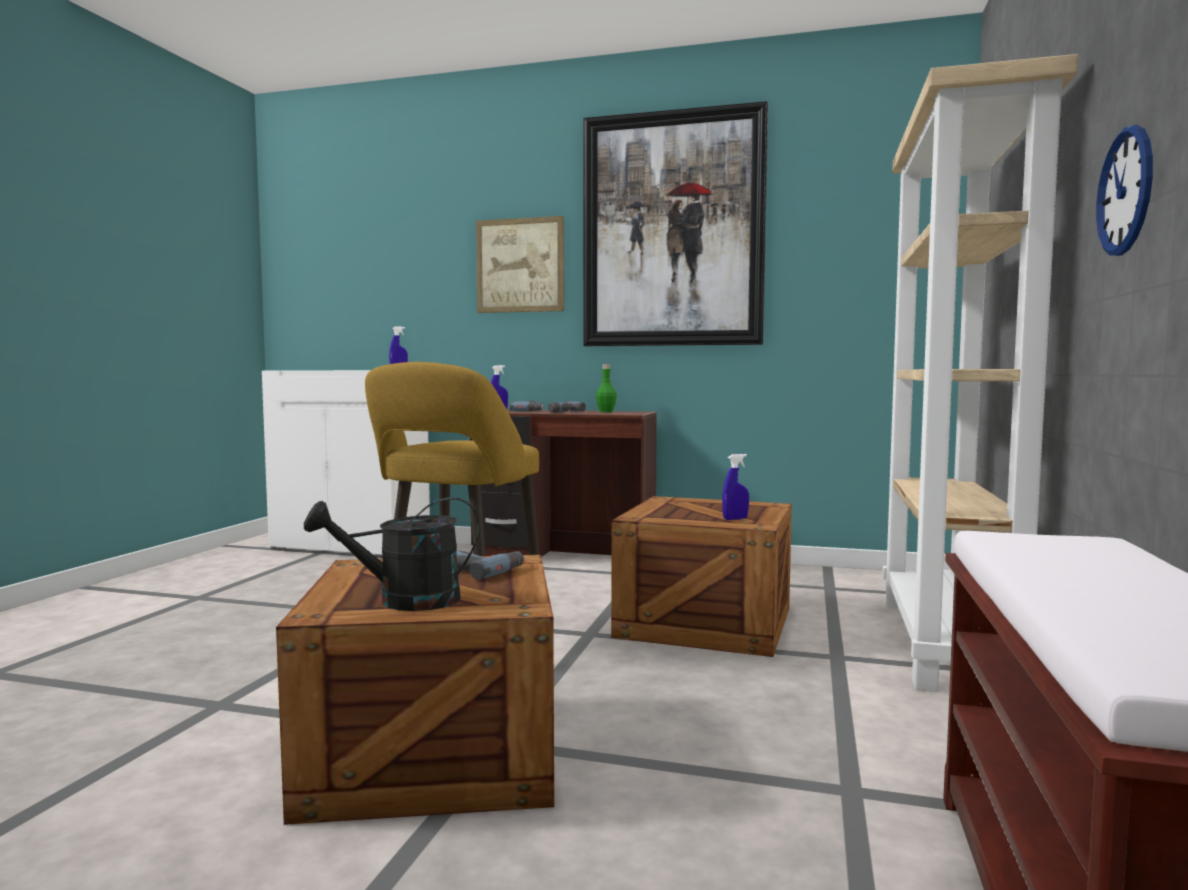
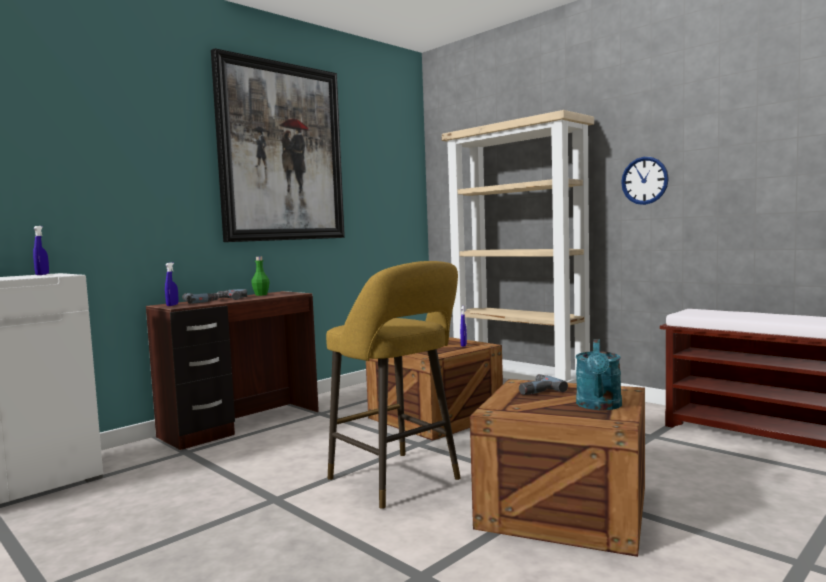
camera: 60 degrees left, 0 degrees up
black watering can [304,497,479,611] -> turquoise watering can [576,339,622,410]
picture [476,216,564,313] -> none

